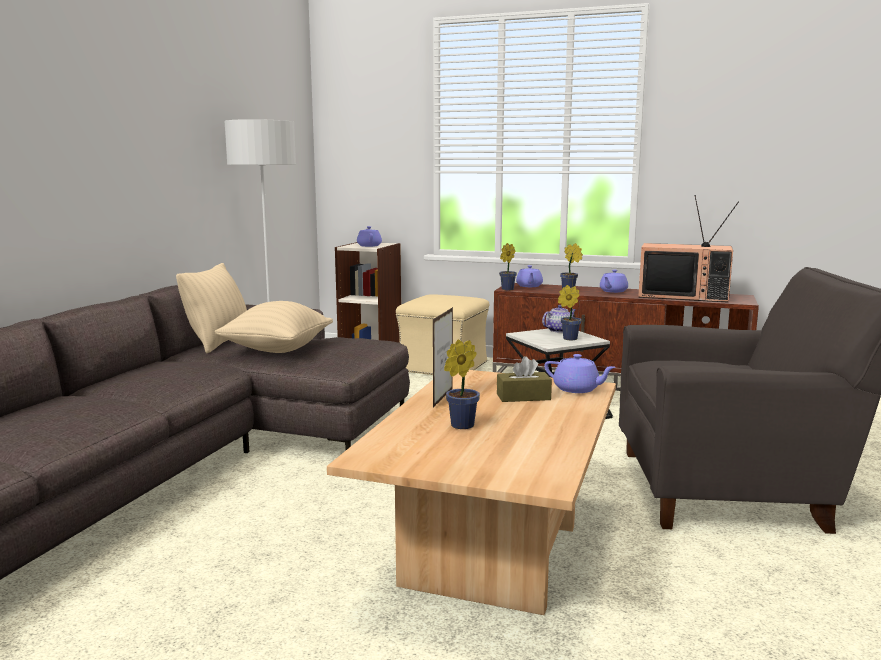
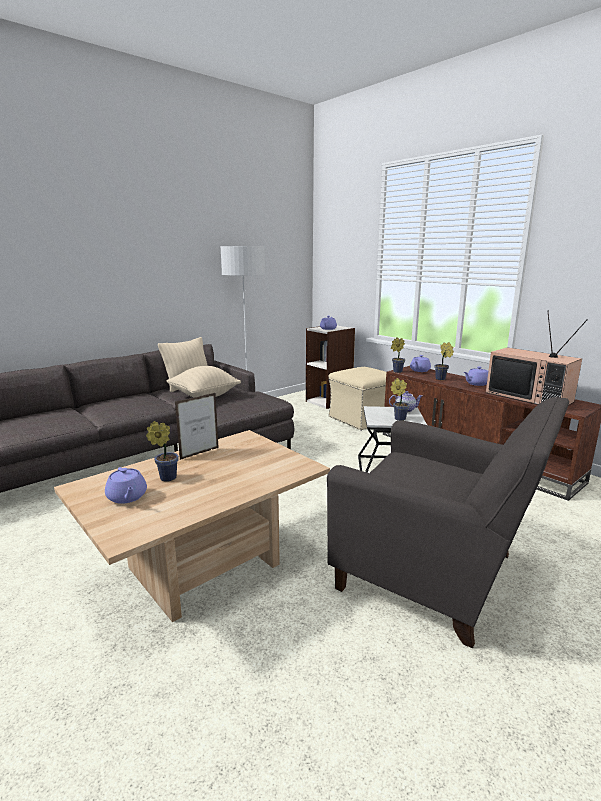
camera: 30 degrees right, 5 degrees up
brown tissue box [497,356,552,402] -> none
purple teapot [544,354,616,393] -> purple teapot moved to [105,467,147,504]

